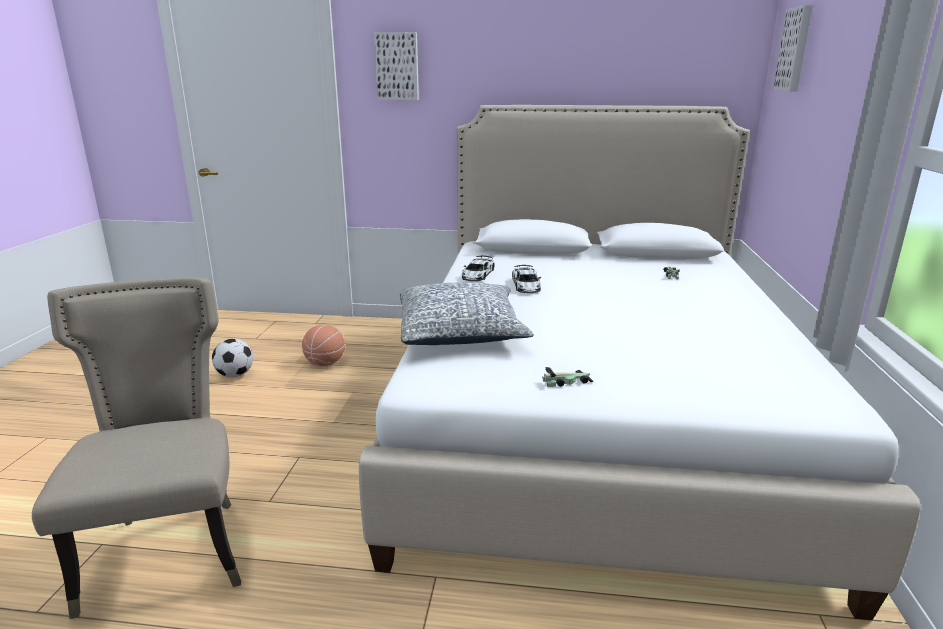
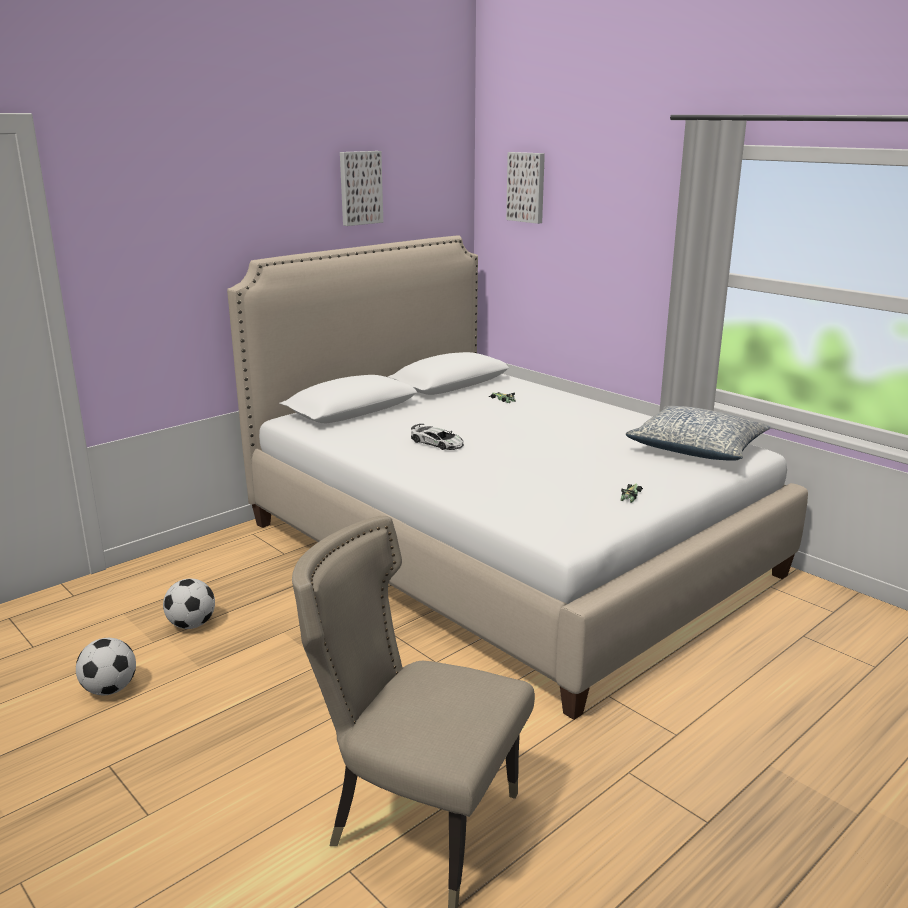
camera: 50 degrees left, 0 degrees up
basketball [302,325,345,366] -> football [163,578,215,629]
picture [374,32,419,100] -> picture moved to [340,151,383,226]
pillow [400,282,534,345] -> pillow moved to [626,406,771,461]
toy car [462,256,494,281] -> none

